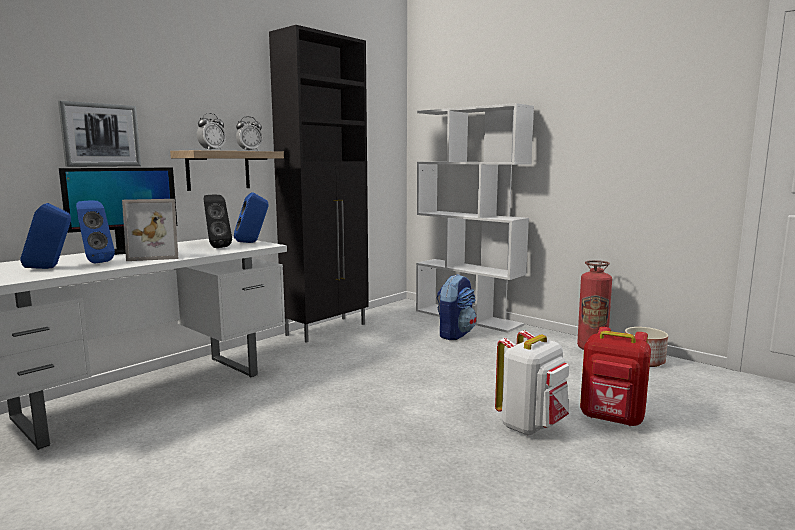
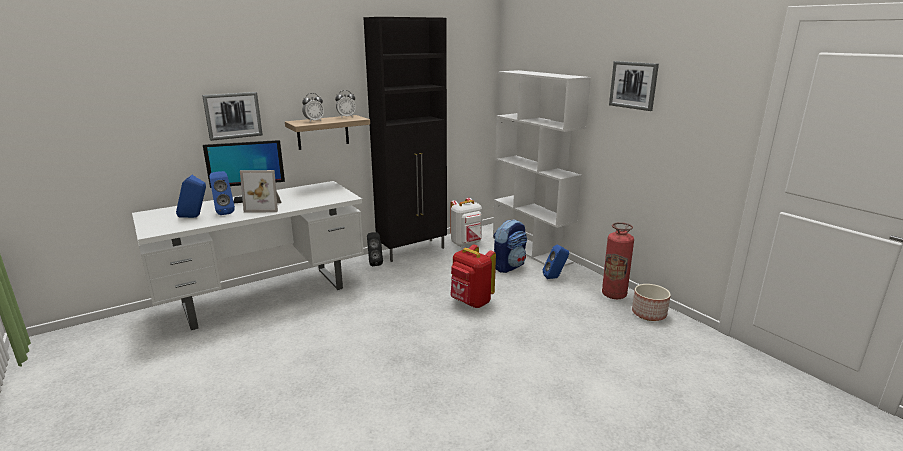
camera: 15 degrees right, 10 degrees up
black speaker [204,195,232,248] -> black speaker moved to [367,232,383,266]
blue speaker [234,193,269,243] -> blue speaker moved to [543,244,569,279]
white backpack [495,330,569,435] -> white backpack moved to [450,198,482,247]
red backpack [580,327,651,426] -> red backpack moved to [450,244,496,308]
none -> picture [609,61,659,111]

